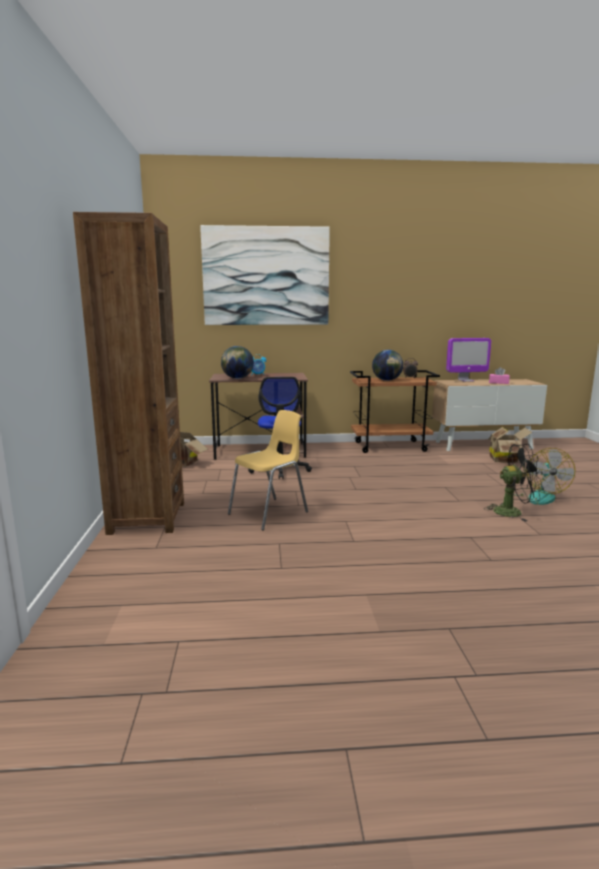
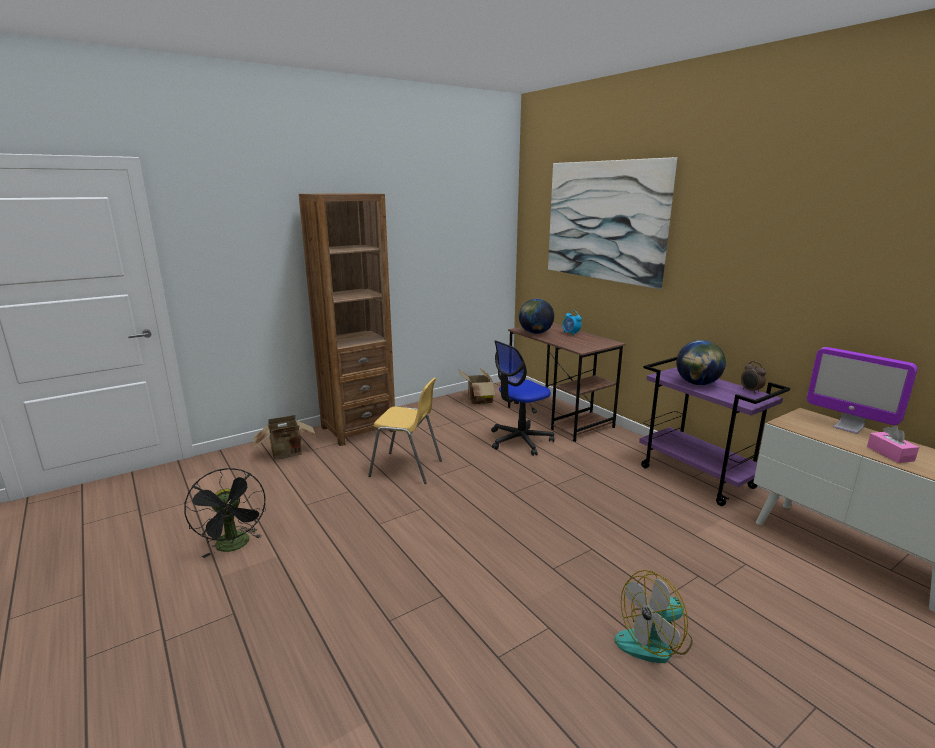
camera: 60 degrees right, 5 degrees up
brown cart [350,370,440,453] -> purple cart [639,357,790,506]
black fan [484,444,543,522] -> black fan moved to [184,468,266,558]
cardboard box [488,427,532,463] -> cardboard box moved to [253,415,317,460]

